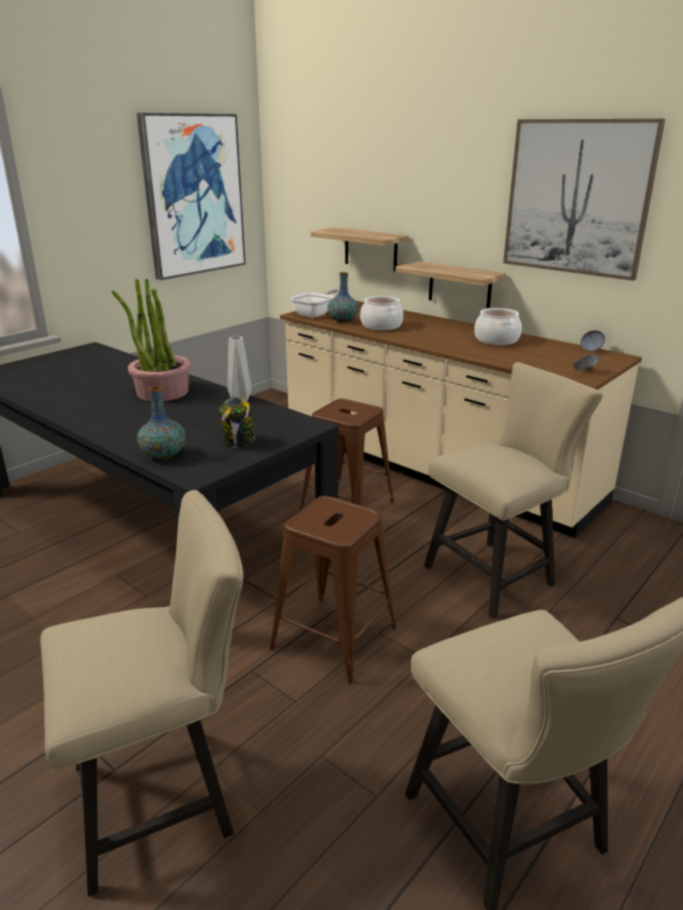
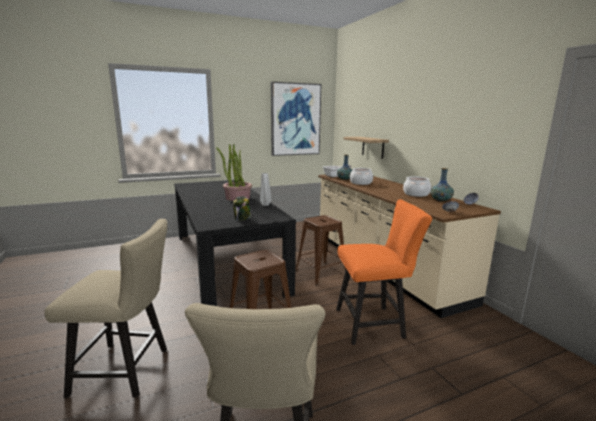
camera: 25 degrees right, 10 degrees down
vase [137,387,186,460] -> vase moved to [431,168,454,202]
shelf [395,261,506,309] -> none
beige chair [424,362,603,619] -> orange chair [336,200,432,345]
picture [503,119,665,281] -> none

